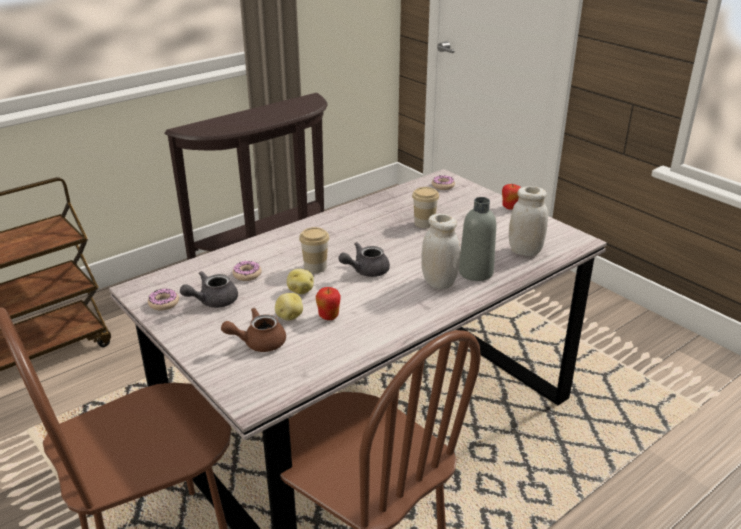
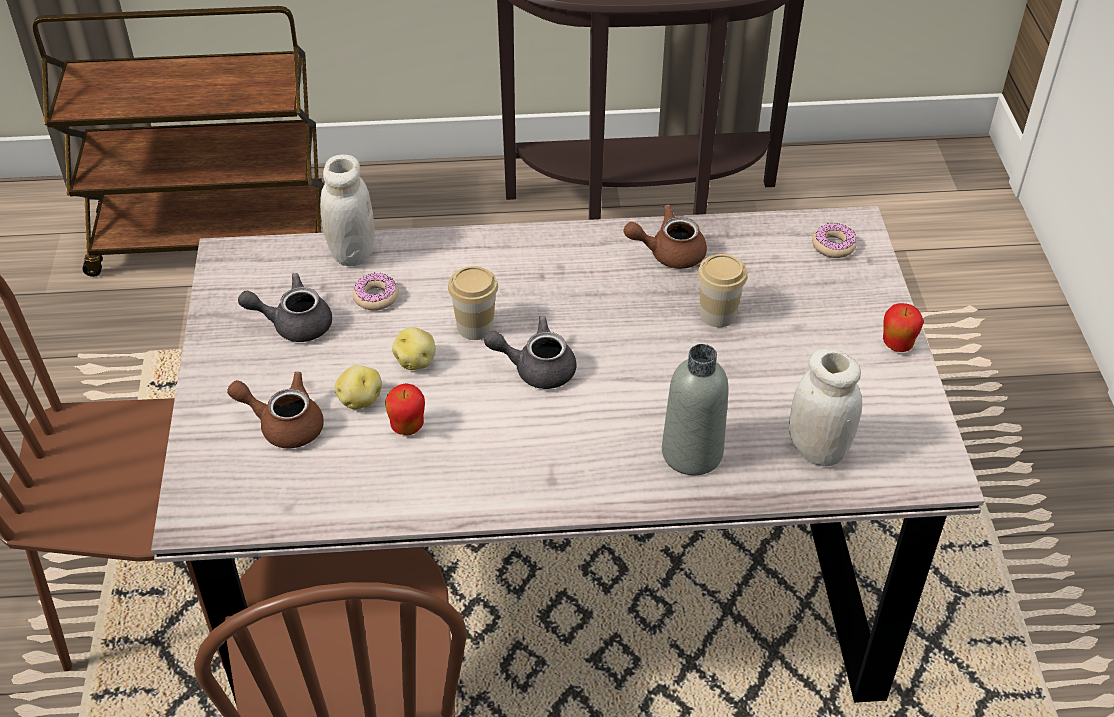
camera: 35 degrees right, 15 degrees up
donut [148,288,179,310] -> none
white jar [421,213,460,289] -> white jar moved to [320,154,375,266]
none -> brown teapot [623,205,707,269]

